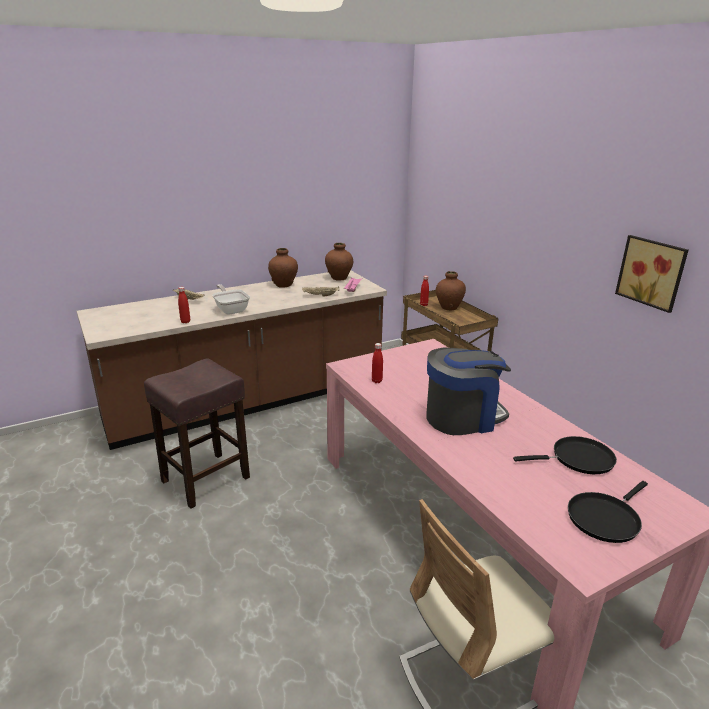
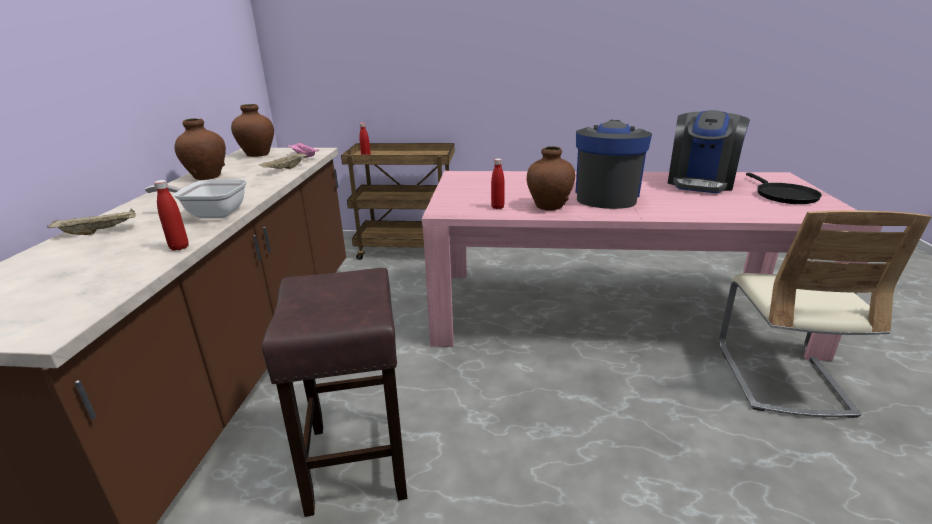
camera: 55 degrees left, 0 degrees up
brown vase [436,271,466,310] -> brown vase moved to [527,146,575,211]
black frying pan [513,436,617,474] -> coffee machine [667,110,750,193]
picture [615,235,689,313] -> none

